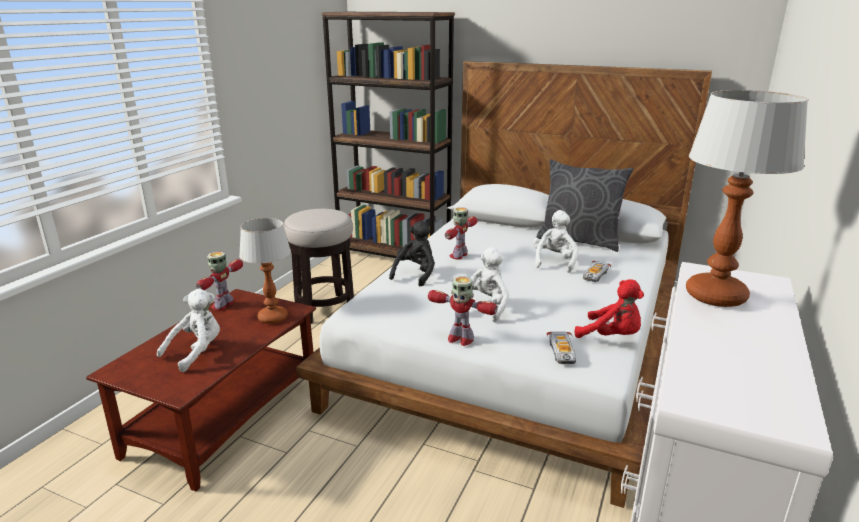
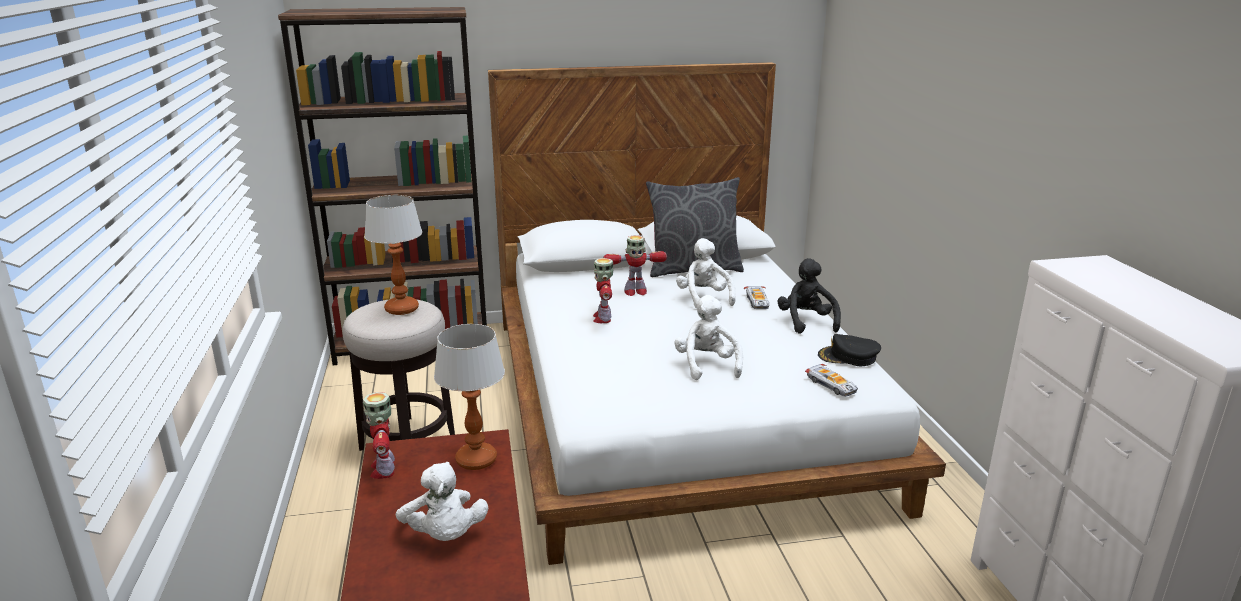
camera: 35 degrees left, 0 degrees up
white plush toy [157,289,220,372] -> white plush toy turned 150 degrees clockwise [396,462,488,541]
black plush toy [389,221,435,286] -> black plush toy moved to [777,258,841,334]
toy robot [428,276,498,346] -> toy robot moved to [603,235,667,296]
red plush toy [574,279,644,338] -> black cap [818,334,881,366]
table lamp [686,90,808,307] -> table lamp moved to [364,195,422,315]

